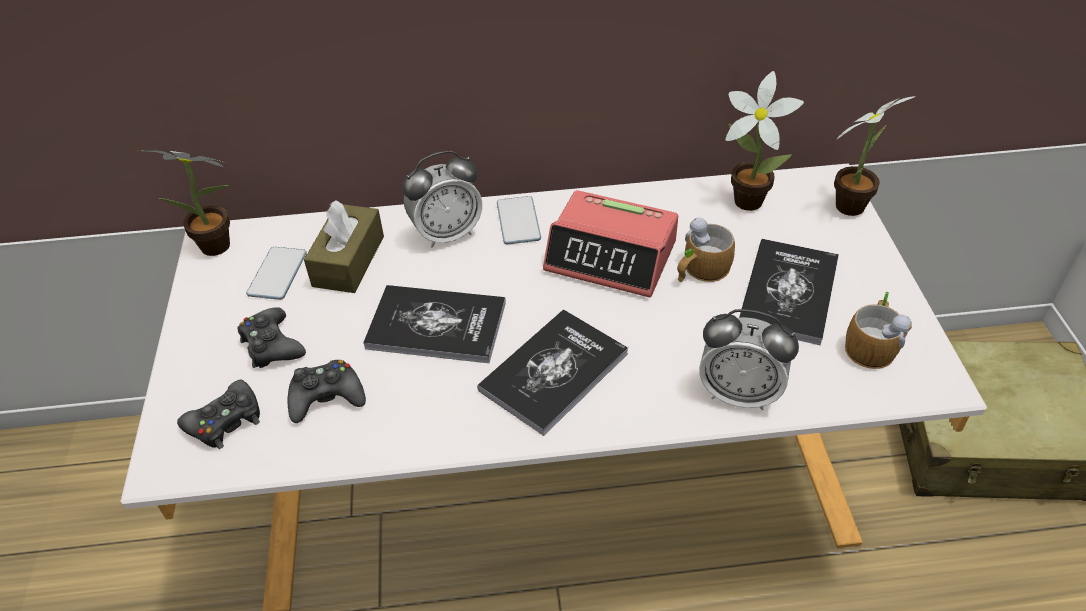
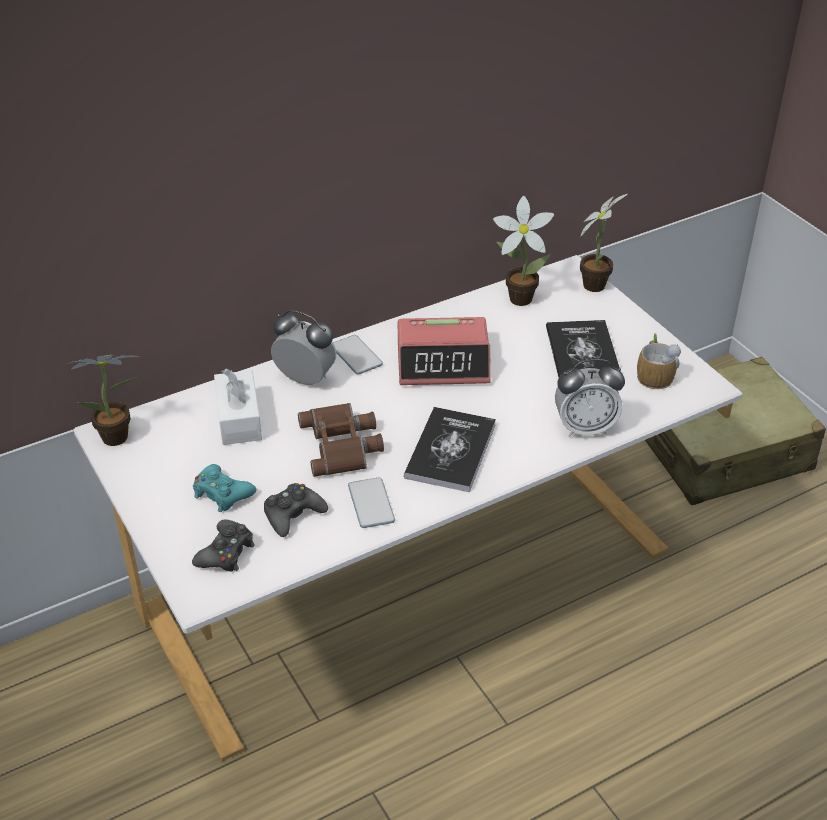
camera: 25 degrees left, 5 degrees down
black game controller [237,307,306,368] -> turquoise game controller [193,464,256,512]
phone [246,247,307,300] -> phone moved to [348,477,395,528]
brown tissue box [304,200,384,293] -> white tissue box [214,369,262,445]
book [363,285,506,363] -> brown binoculars [298,403,384,477]
alarm clock [402,151,482,248] -> alarm clock turned 105 degrees counterclockwise [271,310,337,385]
mug [677,217,735,282] -> none

